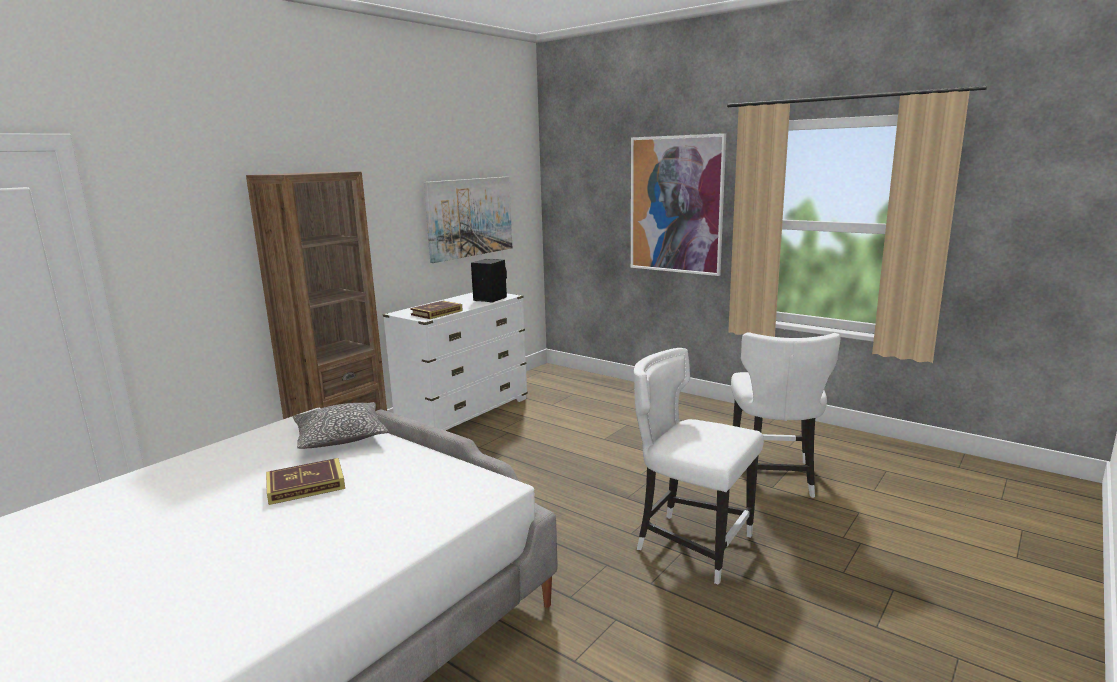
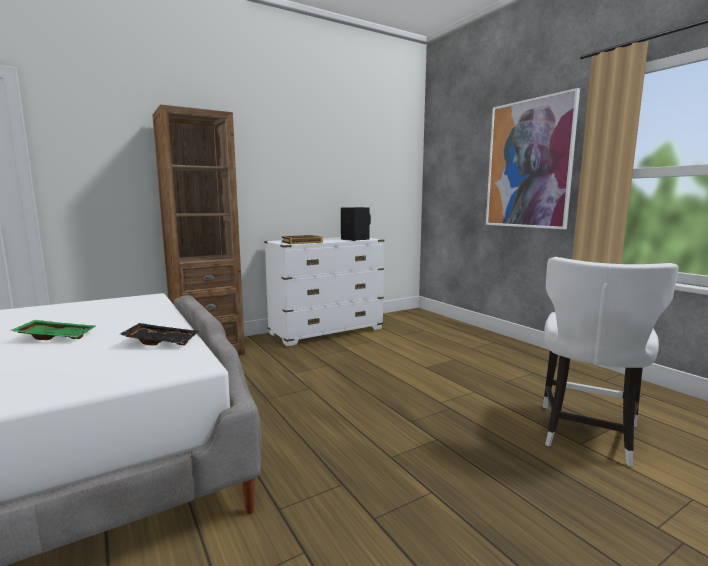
camera: 20 degrees right, 5 degrees down
book [266,458,345,505] -> green tray [10,320,95,340]
pillow [293,402,389,449] -> none
picture [424,177,512,263] -> none
white chair [634,348,764,585] -> none
none -> black tray [119,323,199,345]

